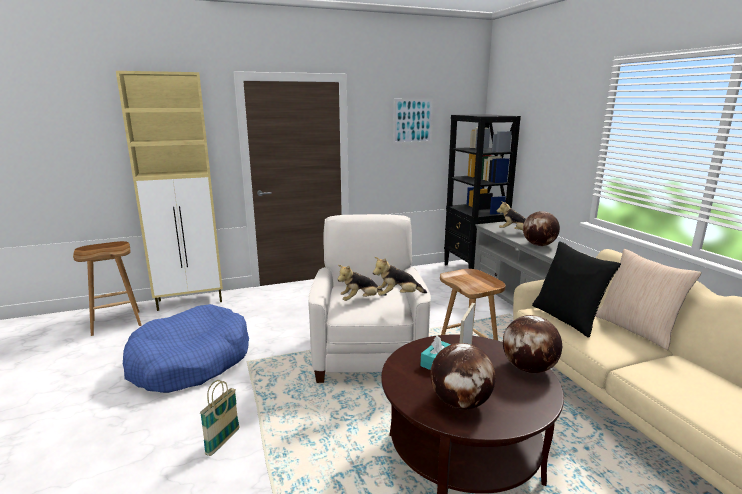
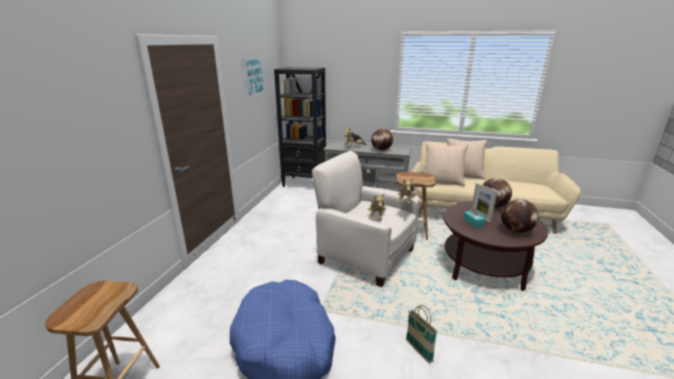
camera: 55 degrees left, 5 degrees up
beige cabinet [116,71,223,311] -> none
black pillow [532,241,621,338] -> beige pillow [425,142,468,186]

